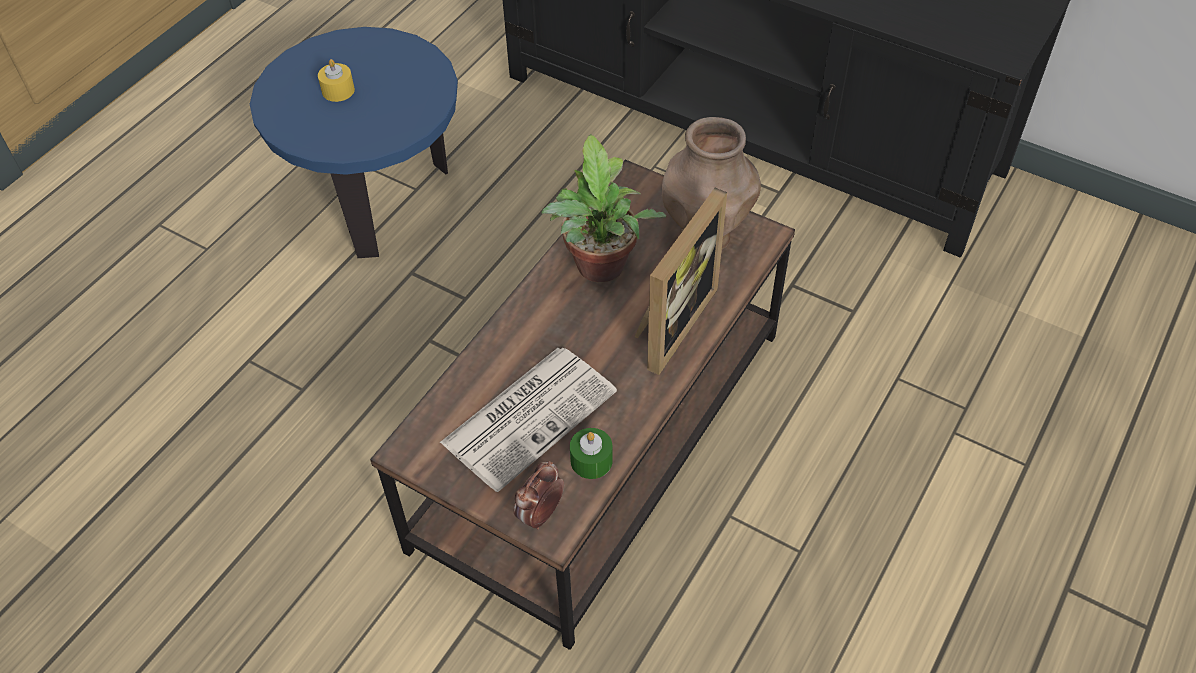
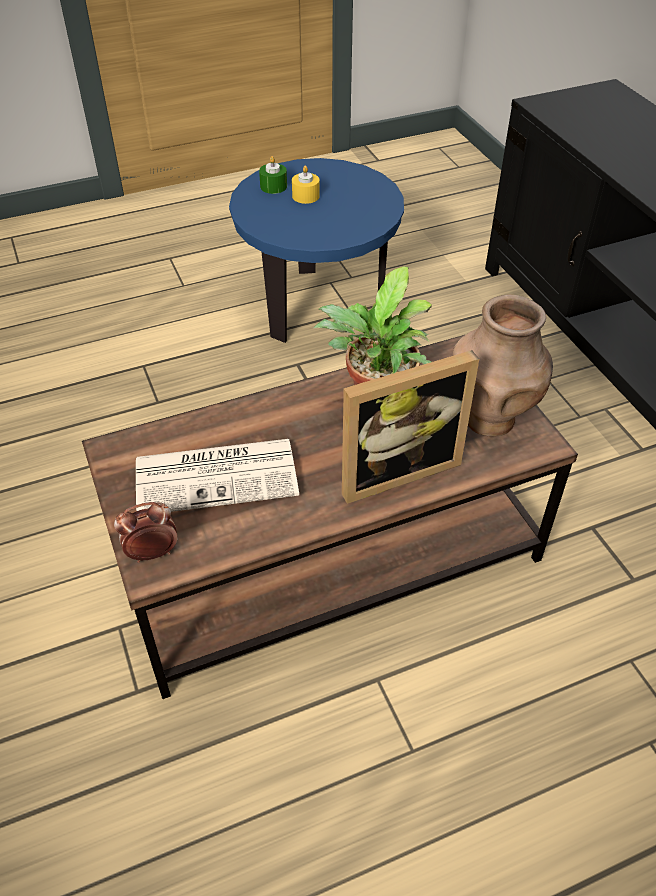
camera: 35 degrees right, 5 degrees down
green candle [570,428,613,479] -> green candle moved to [259,156,287,194]

